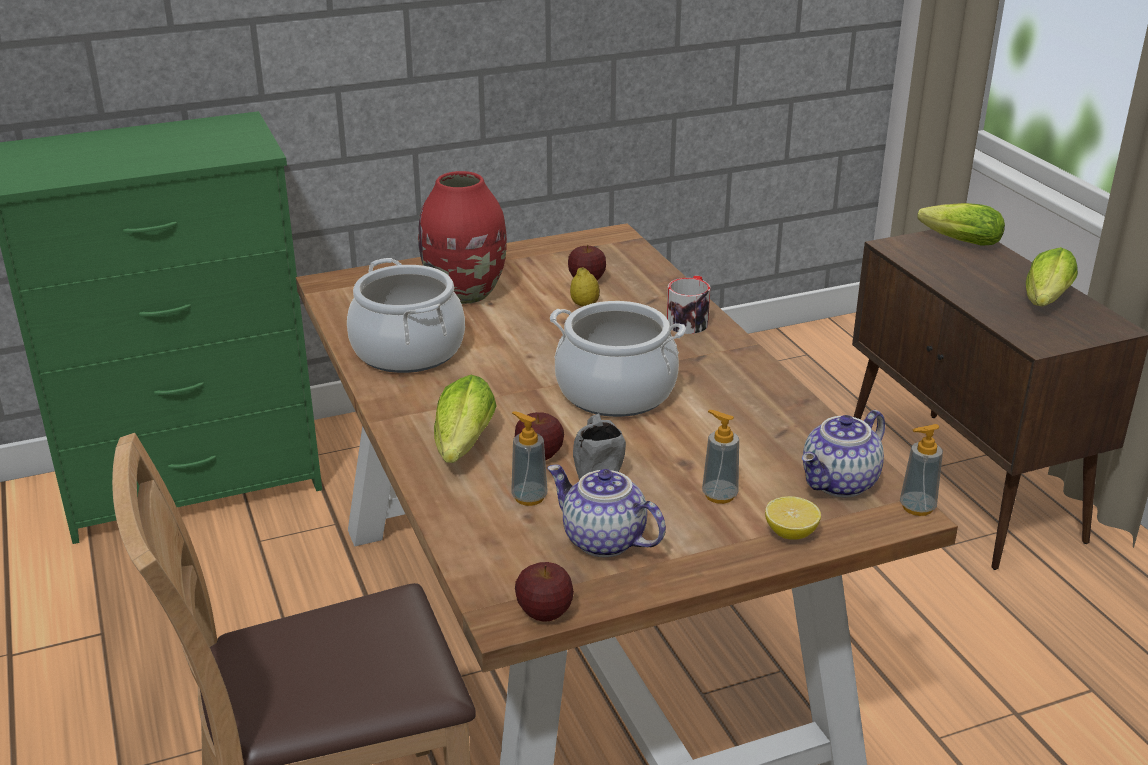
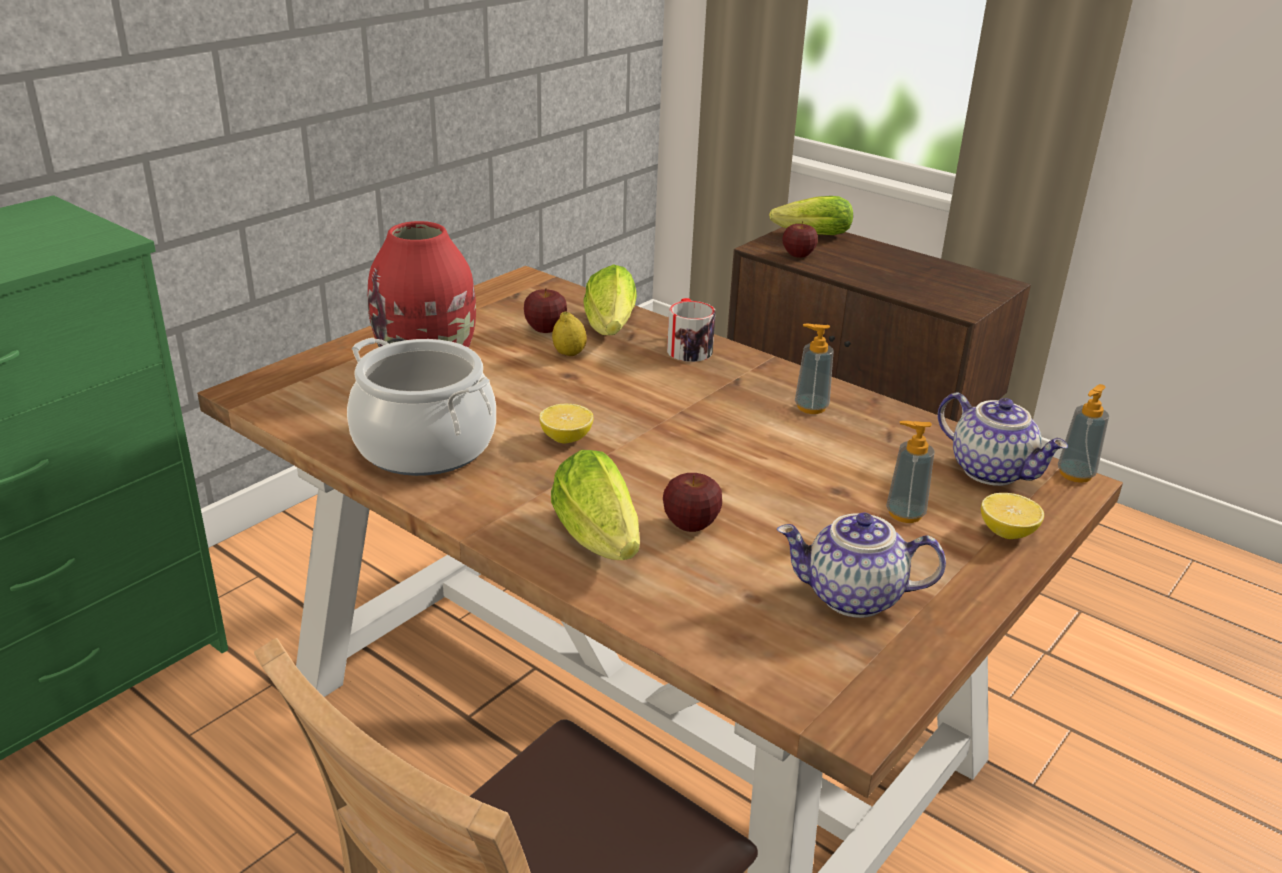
camera: 30 degrees left, 0 degrees up
soap dispenser [511,411,547,506] -> soap dispenser moved to [795,324,834,414]
apple [515,562,574,622] -> apple moved to [782,222,818,258]
cooking pot [550,301,686,417] -> none
grey mug [573,413,626,480] -> none
teapot [802,410,885,497] -> teapot turned 60 degrees counterclockwise [937,393,1068,486]
lettuce [1026,247,1078,306] -> lettuce moved to [583,264,637,335]
none -> lemon [539,404,593,444]

